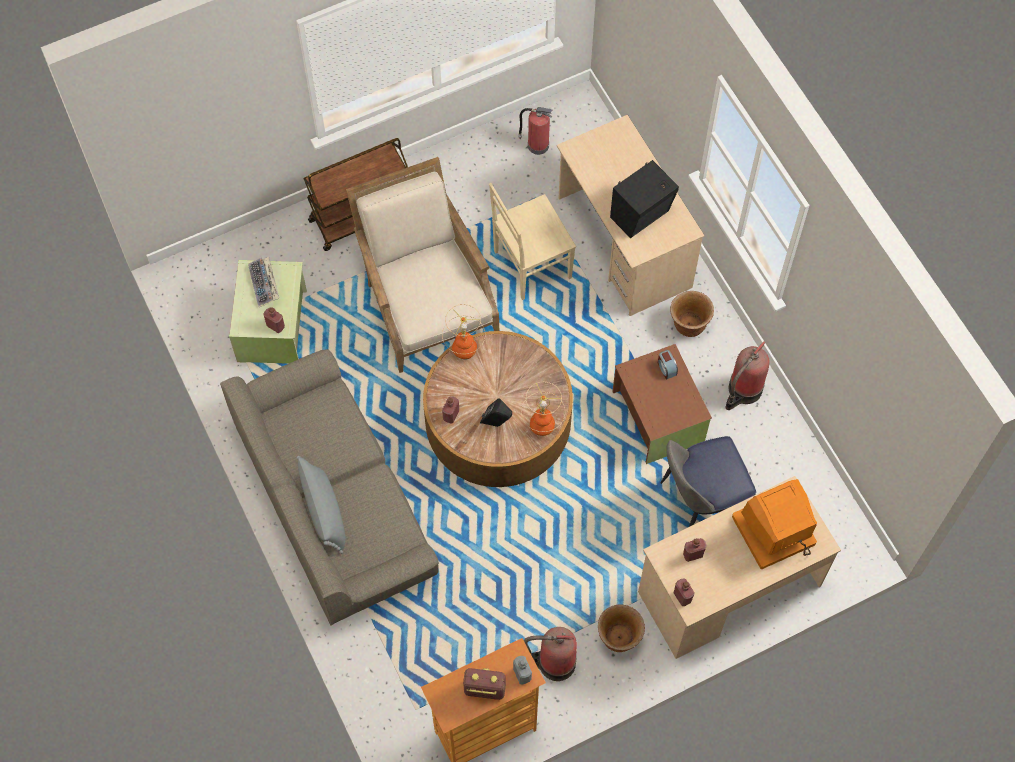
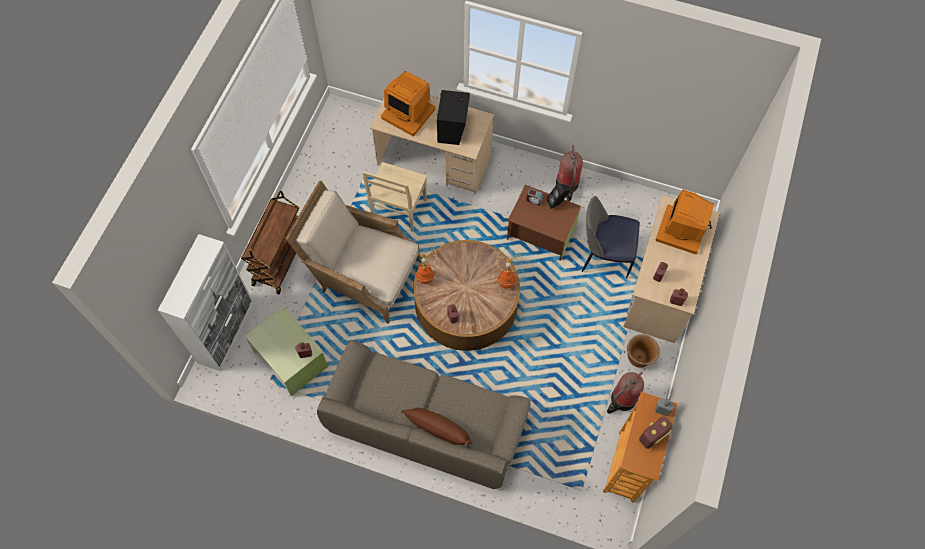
camera: 45 degrees left, 0 degrees up
keyboard [248,257,279,307] -> none
grey pillow [297,456,346,554] -> brown pillow [401,408,473,445]
black speaker [480,399,512,427] -> black speaker moved to [547,184,571,209]
fire extinguisher [518,107,553,155] -> none
chair [661,436,756,527] -> chair turned 75 degrees clockwise [582,196,640,278]
brown planter [670,291,714,337] -> none
none -> white cabinet [158,234,254,371]
none -> monitor [381,71,435,136]

